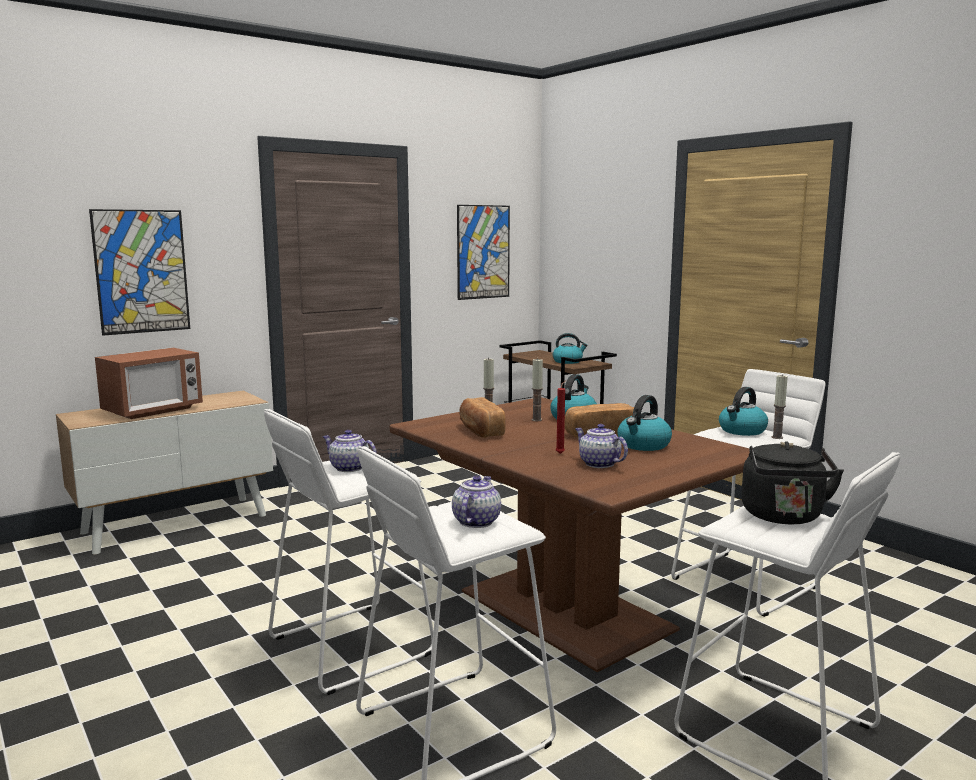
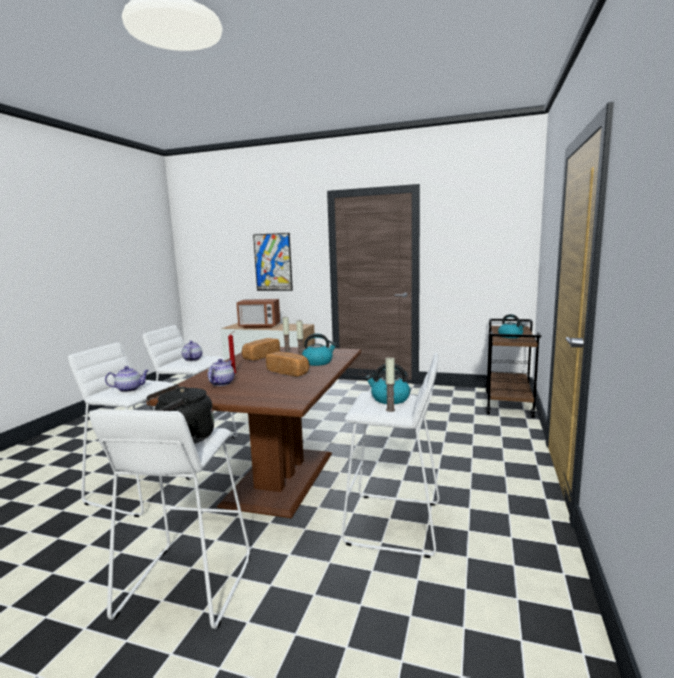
camera: 55 degrees right, 0 degrees up
picture [457,205,510,300] -> none
kettle [617,395,672,451] -> none

